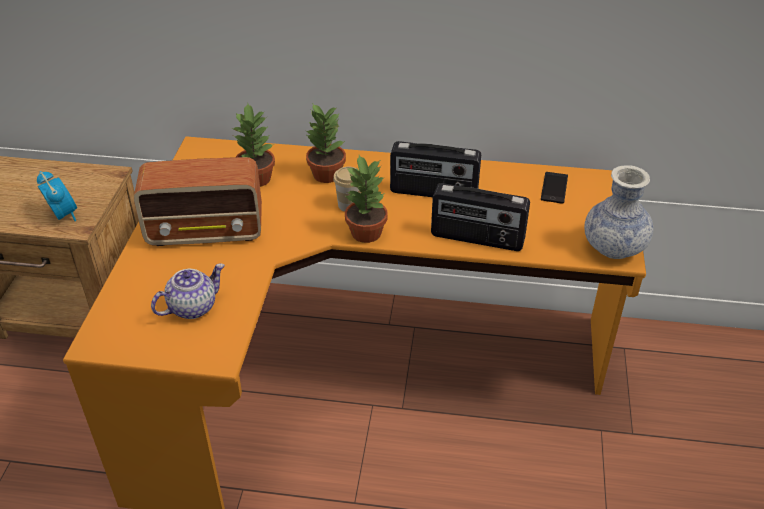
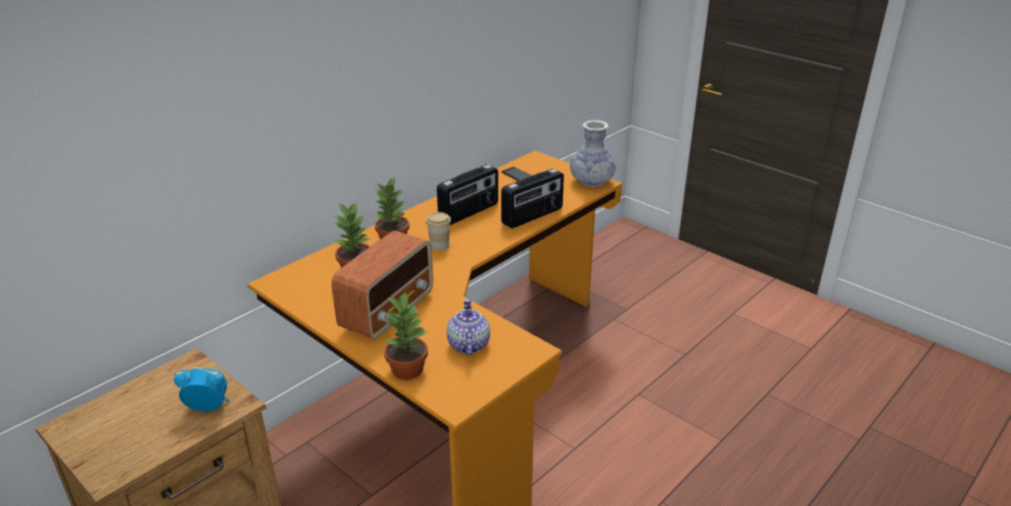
camera: 55 degrees left, 10 degrees down
potted plant [344,155,388,243] -> potted plant moved to [384,292,428,380]

